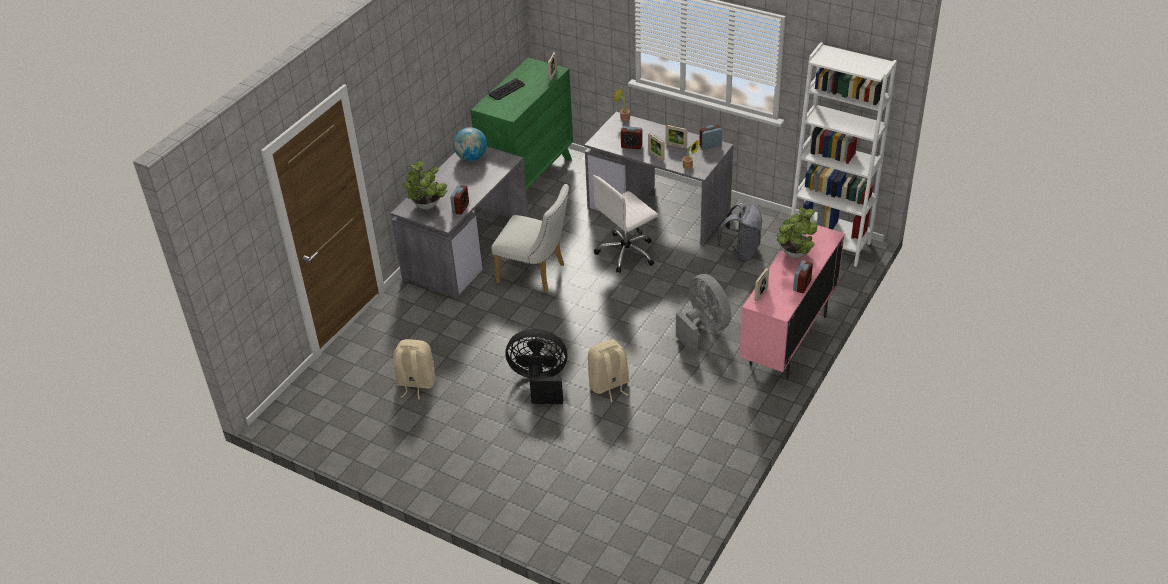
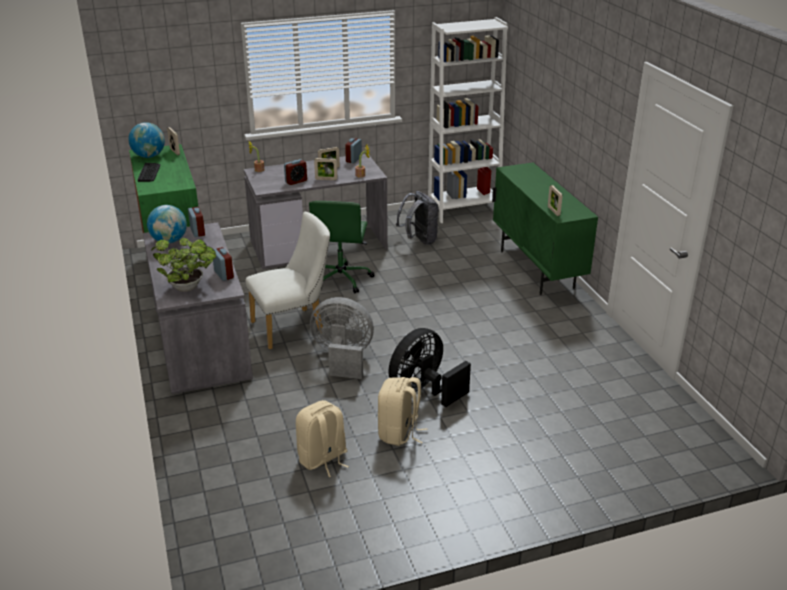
camera: 50 degrees left, 10 degrees down
beige backpack [588,340,630,402] -> beige backpack moved to [378,377,427,446]
white office chair [593,175,658,273] -> green office chair [309,201,375,293]
grey fan [676,274,731,353] -> grey fan moved to [310,297,374,379]
pink cabinet [739,225,845,379] -> green cabinet [492,163,598,295]
potted plant [776,207,818,258] -> none
alarm clock [793,260,813,293] -> alarm clock moved to [188,207,205,237]
none -> globe [128,122,165,158]

